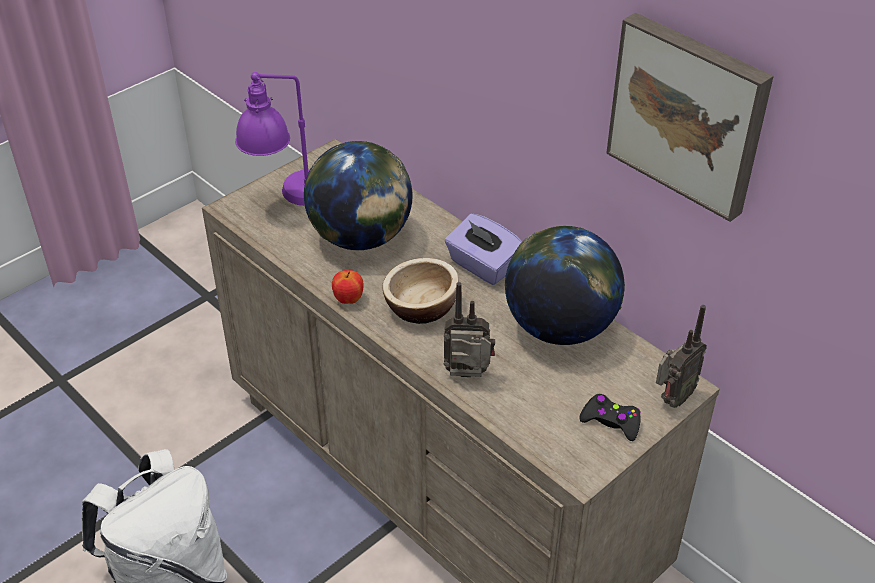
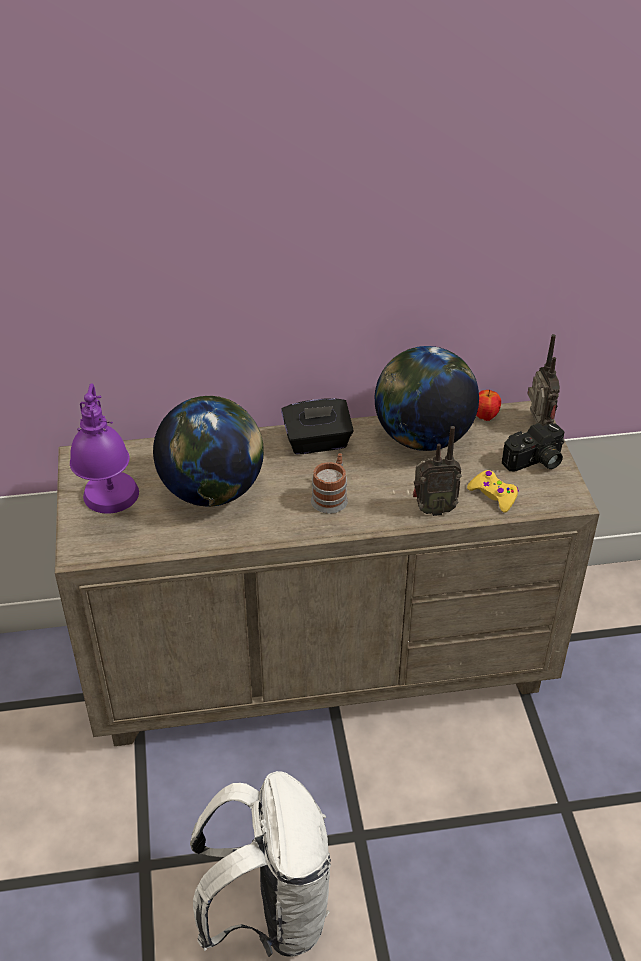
camera: 55 degrees left, 0 degrees up
apple [332,270,364,304] -> apple moved to [476,390,501,421]
bowl [383,258,459,324] -> mug [311,453,348,514]
purple tissue box [444,213,522,285] -> black tissue box [281,398,354,454]
radio [444,282,495,377] -> radio turned 135 degrees counterclockwise [413,426,462,516]
black game controller [579,394,641,441] -> camera [502,423,564,471]
picture [606,13,774,222] -> none
none -> yellow game controller [467,470,519,513]

